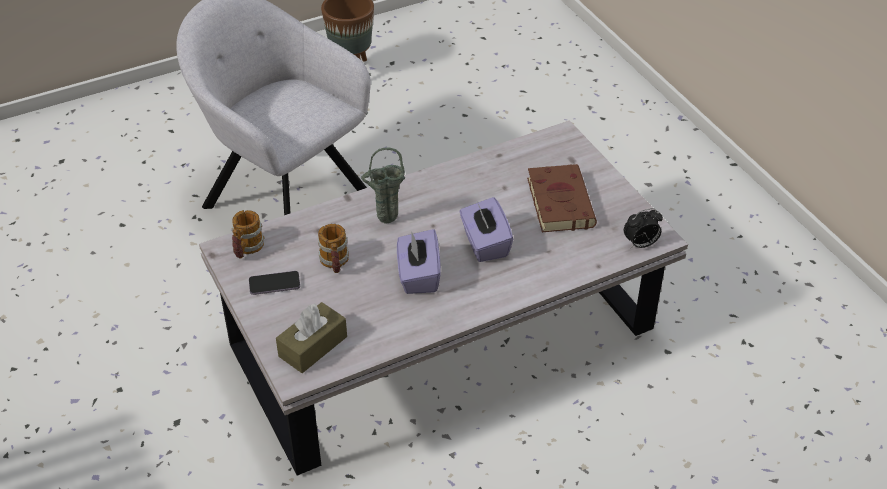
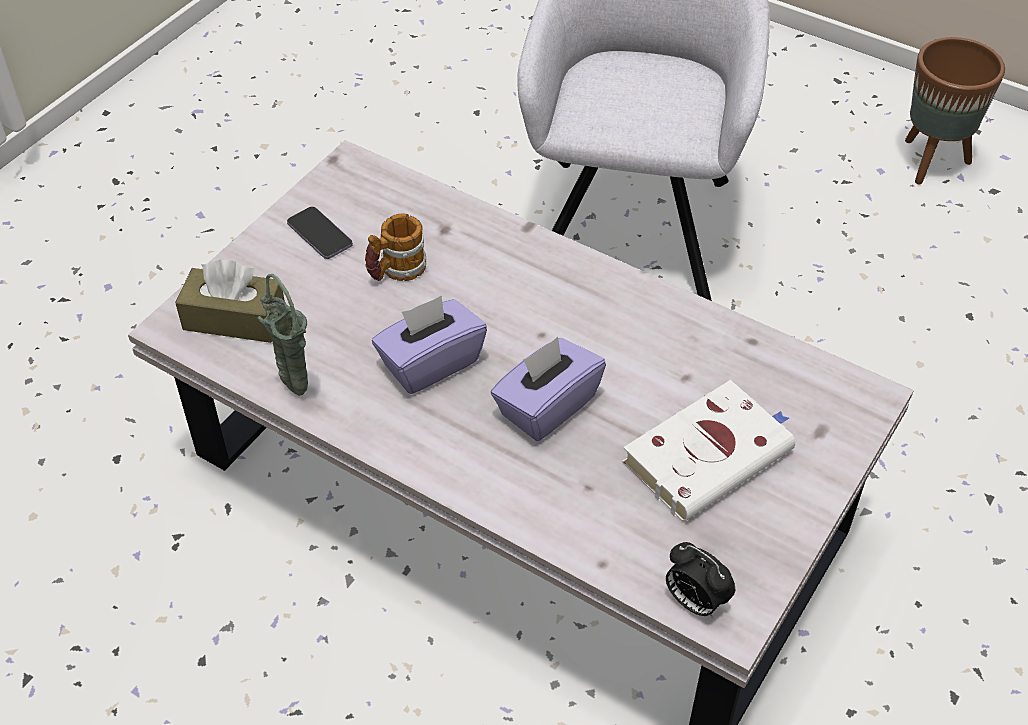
camera: 60 degrees right, 5 degrees up
mug [232,210,265,259] -> none
green vase [361,148,405,224] -> green vase moved to [258,274,308,396]
brown book [527,164,597,232] -> white book [622,380,795,522]

